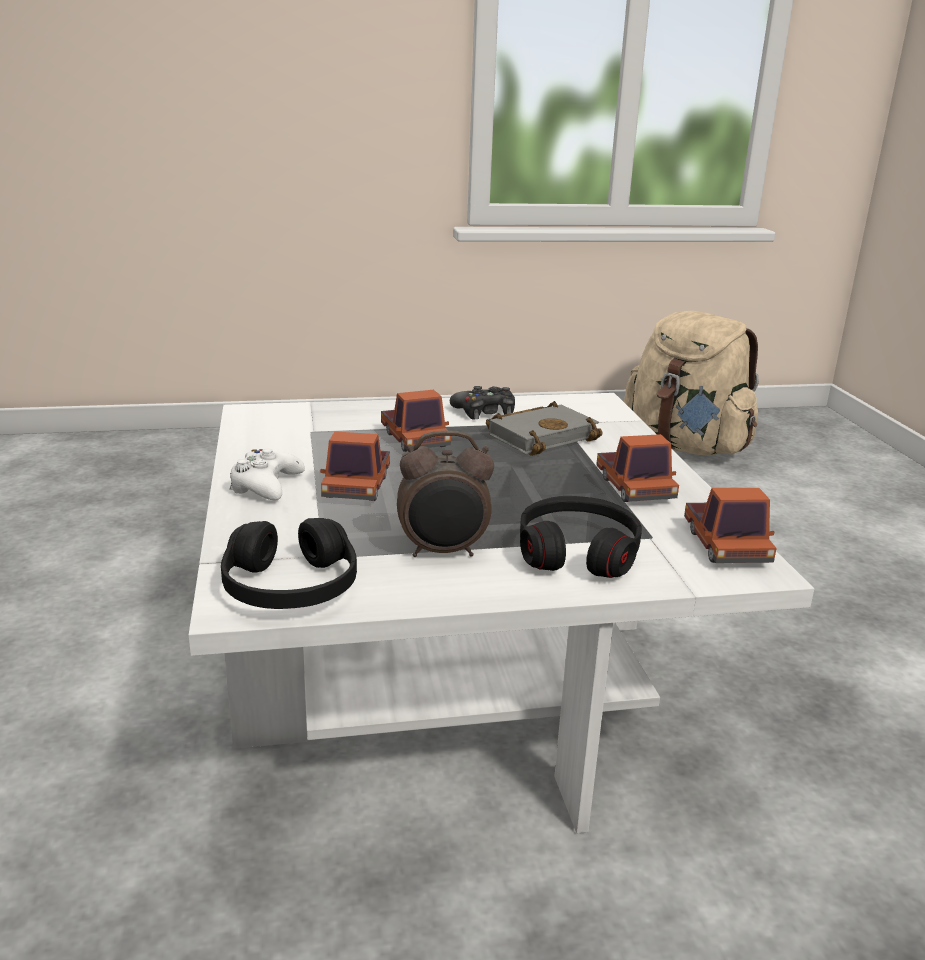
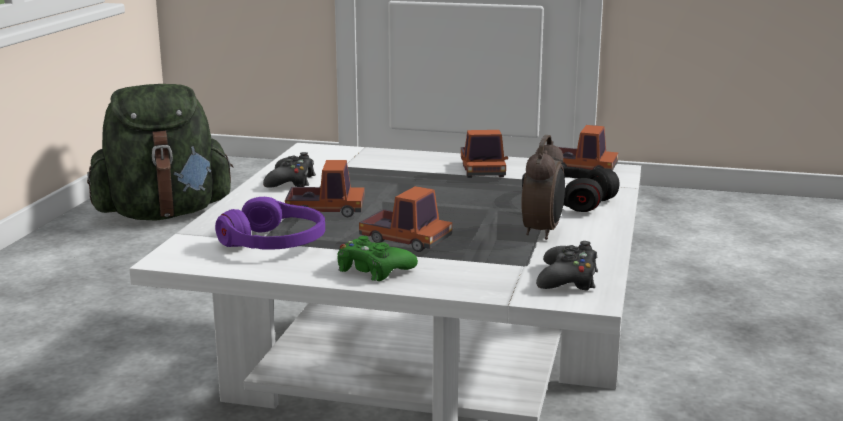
camera: 65 degrees left, 5 degrees down
black headphones [221,518,357,609] -> black game controller [536,241,598,290]
white game controller [230,448,305,500] -> green game controller [337,236,418,281]
grey book [486,401,603,456] -> none
toy truck [596,434,679,502] -> toy truck turned 75 degrees clockwise [461,130,508,178]
beige backpack [624,311,759,456] -> green backpack [87,84,234,221]
none -> purple headphones [215,197,325,250]

